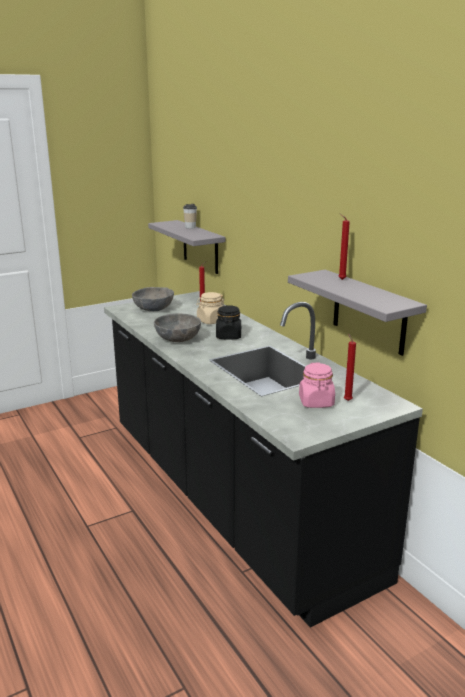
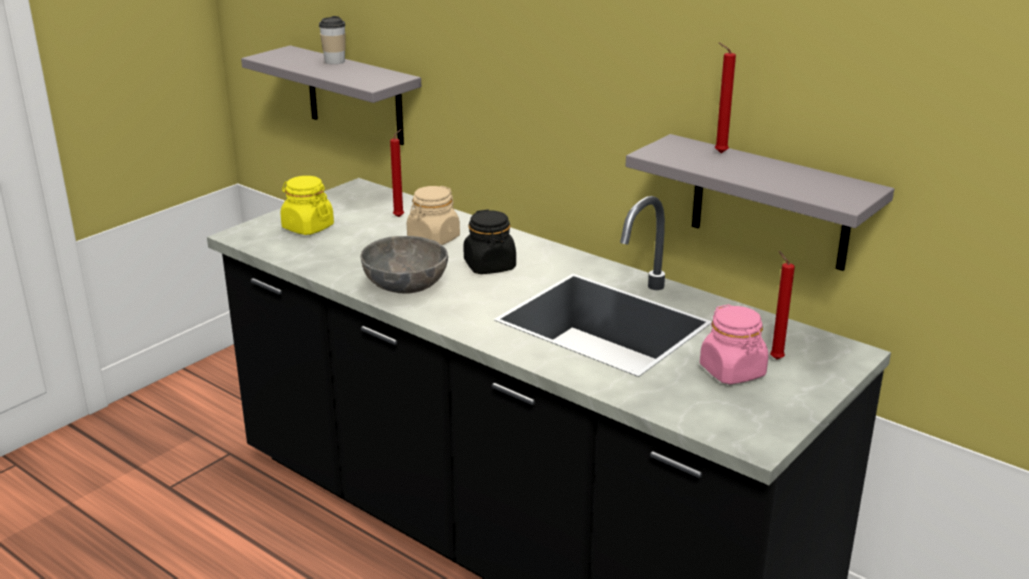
camera: 20 degrees left, 5 degrees up
grey bowl [132,287,174,311] -> yellow jar [280,176,334,235]

